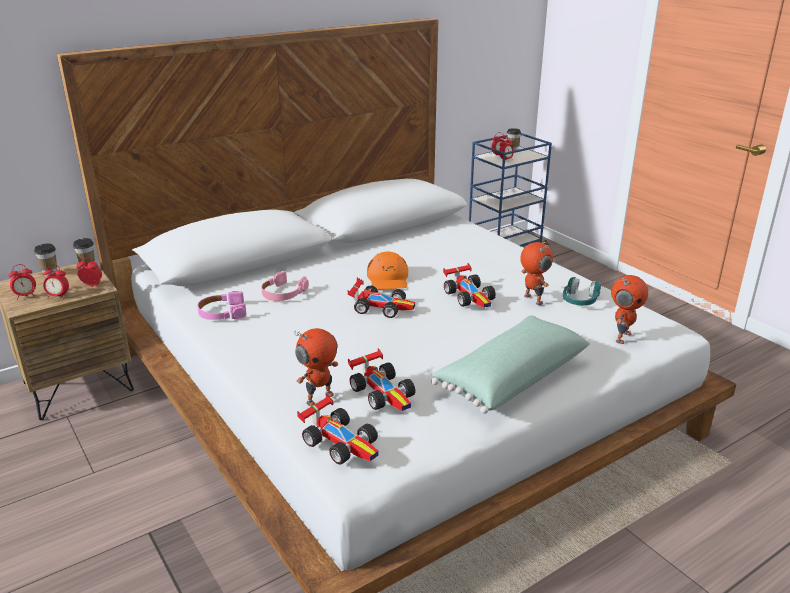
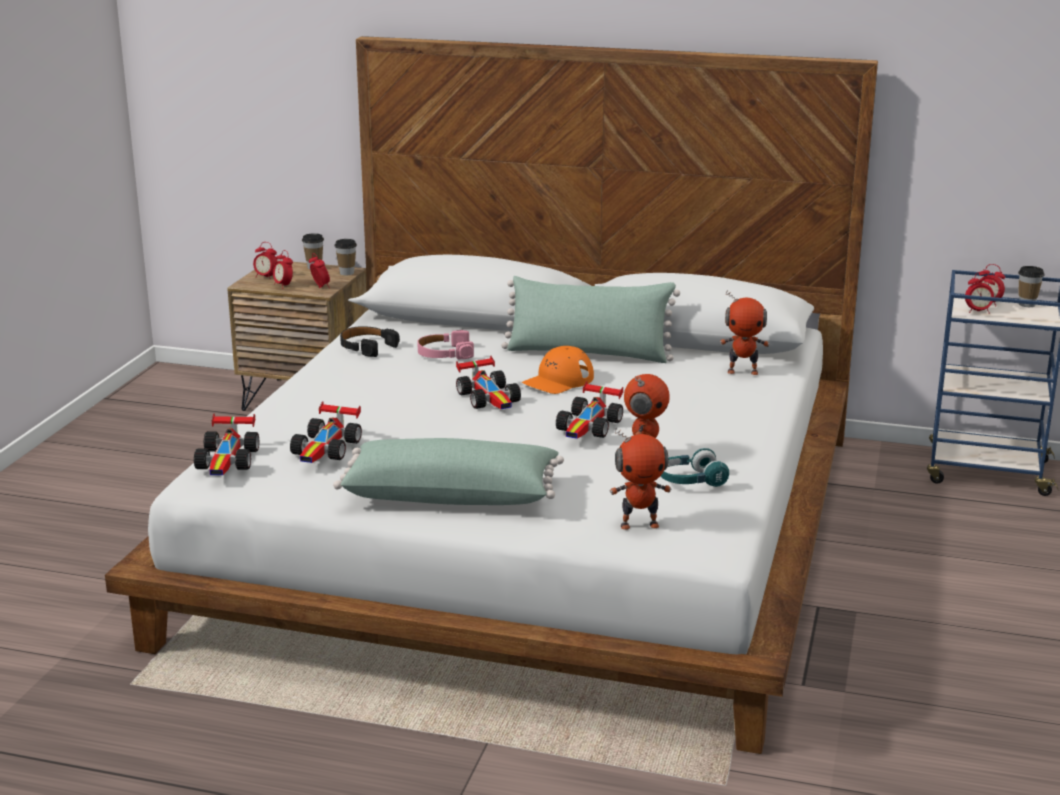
camera: 50 degrees right, 5 degrees down
pink headphones [197,291,246,320] -> black headphones [340,326,400,357]
toy robot [294,328,338,406] -> toy robot moved to [720,290,770,375]
none -> green pillow [501,276,680,363]

